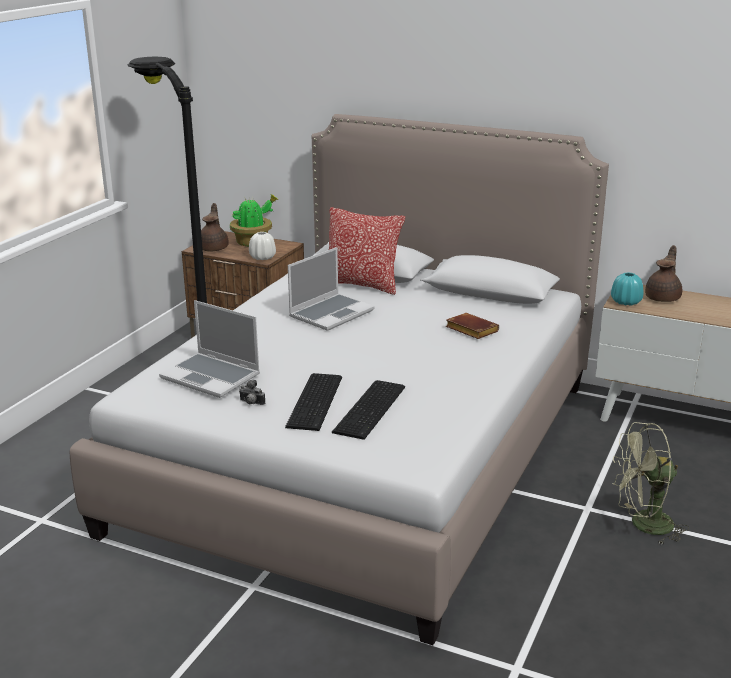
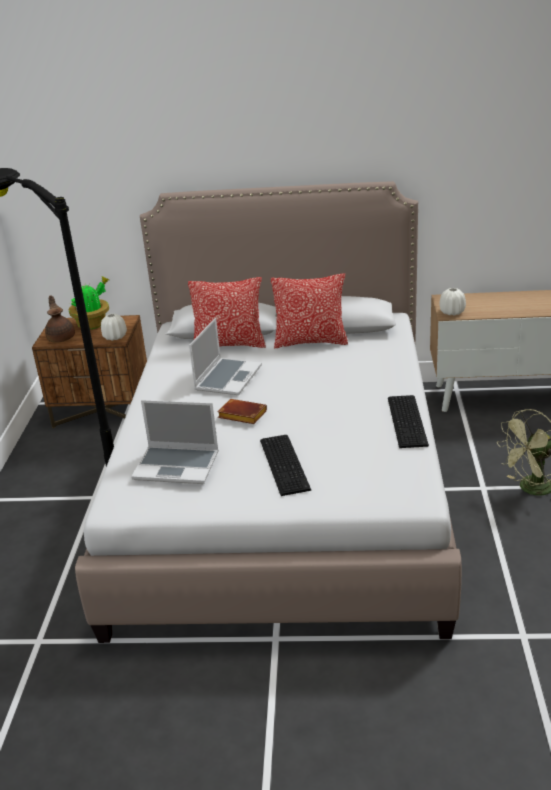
camera: 20 degrees left, 5 degrees up
camera [239,380,265,405] -> none
keyboard [332,380,405,440] -> keyboard moved to [388,395,429,448]
brown book [446,313,499,339] -> brown book moved to [217,399,267,424]
turquoise vase [611,272,643,306] -> white vase [439,288,466,316]
brown teapot [645,245,682,302] -> none
none -> pillow [271,273,348,348]

